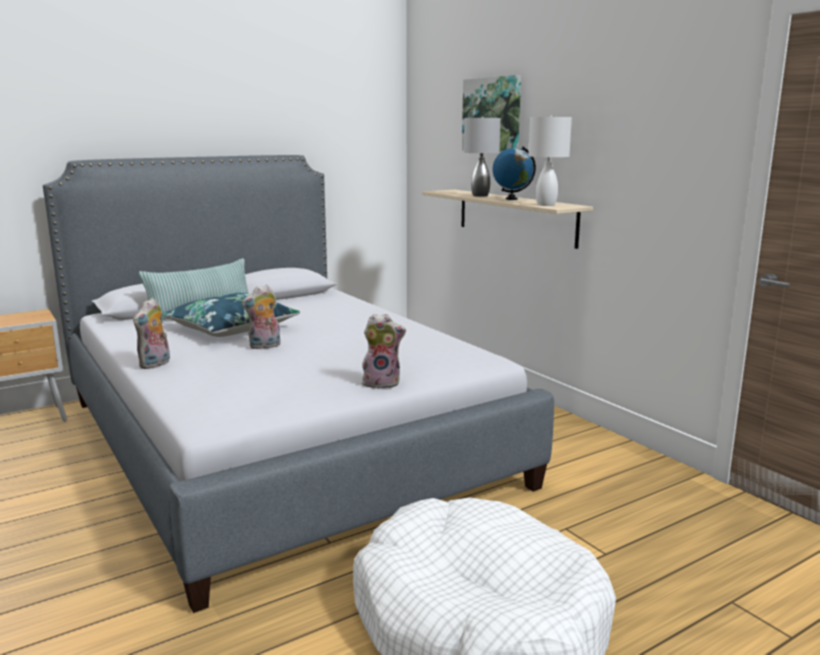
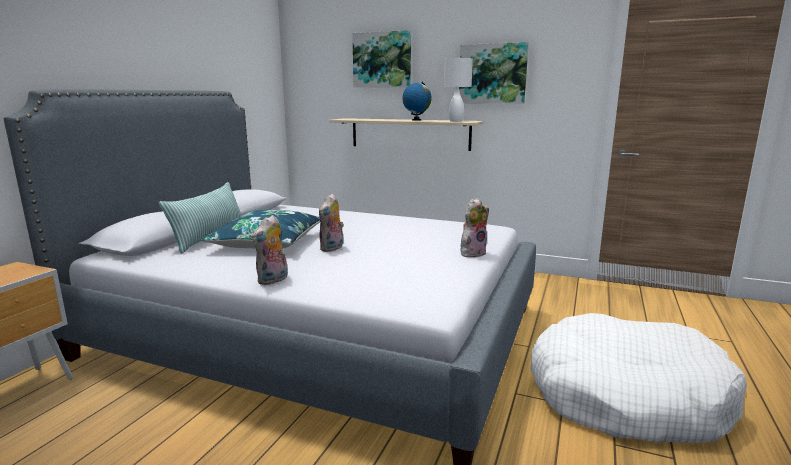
camera: 35 degrees left, 0 degrees up
plush toy [133,298,170,369] -> plush toy turned 45 degrees clockwise [252,215,288,285]
grey table lamp [464,117,501,197] -> none
none -> picture [459,42,529,103]

